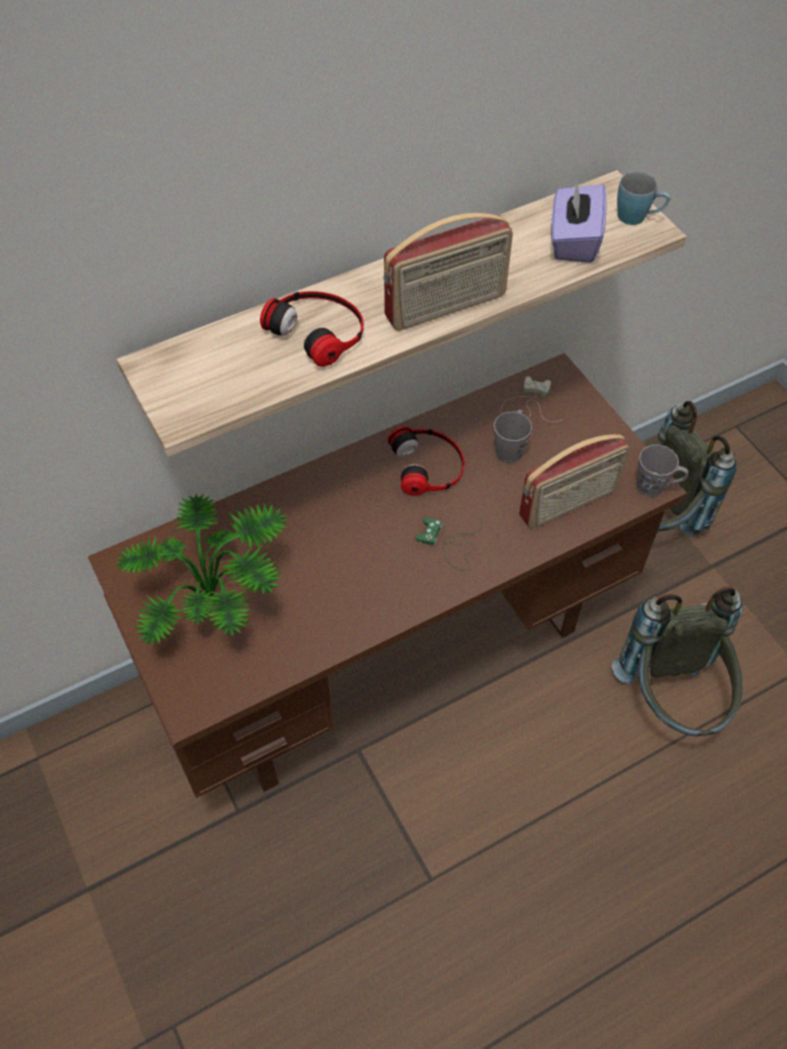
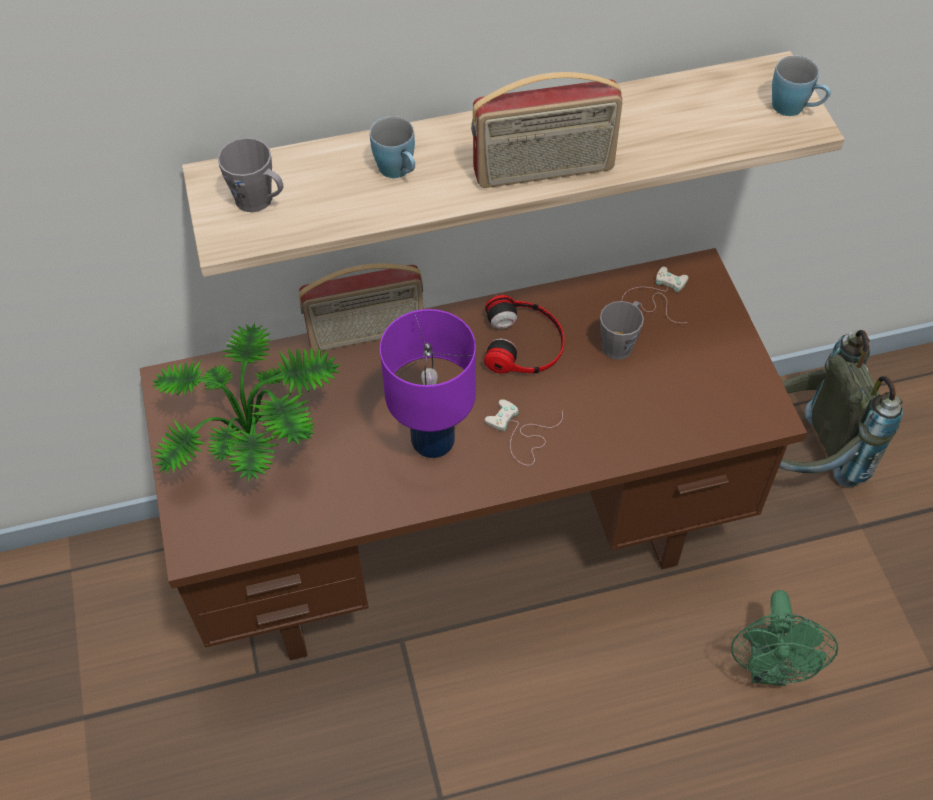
camera: 15 degrees right, 0 degrees up
headphones [260,291,364,367] -> blue mug [370,116,415,178]
green game controller [416,517,482,570] -> white game controller [485,399,563,465]
radio [519,432,630,529] -> radio moved to [299,263,423,352]
purple tissue box [551,179,607,263] -> none
grey backpack [611,587,743,736] -> green fan [731,590,838,686]
grey mug [636,444,688,497] -> grey mug moved to [218,138,283,213]
none -> purple table lamp [380,309,476,458]

